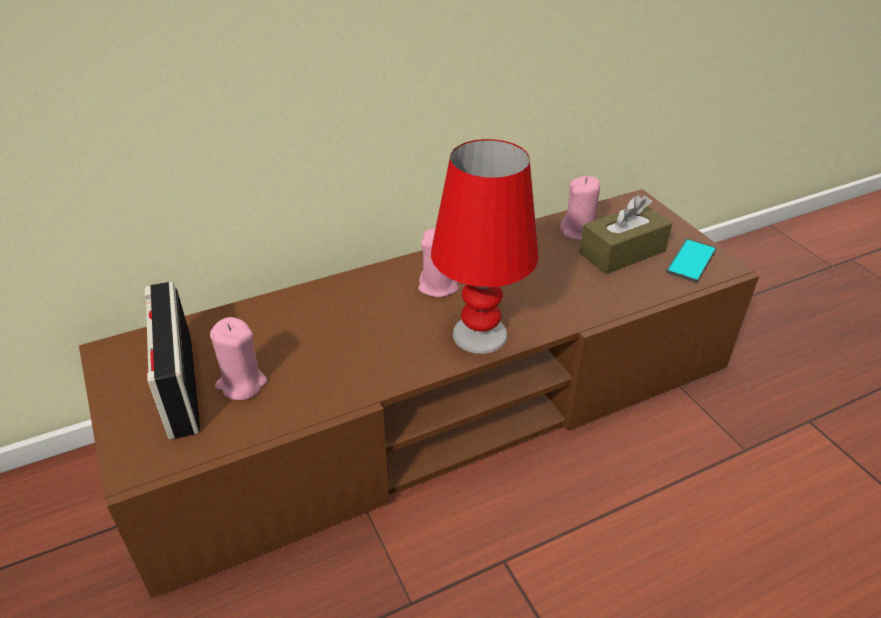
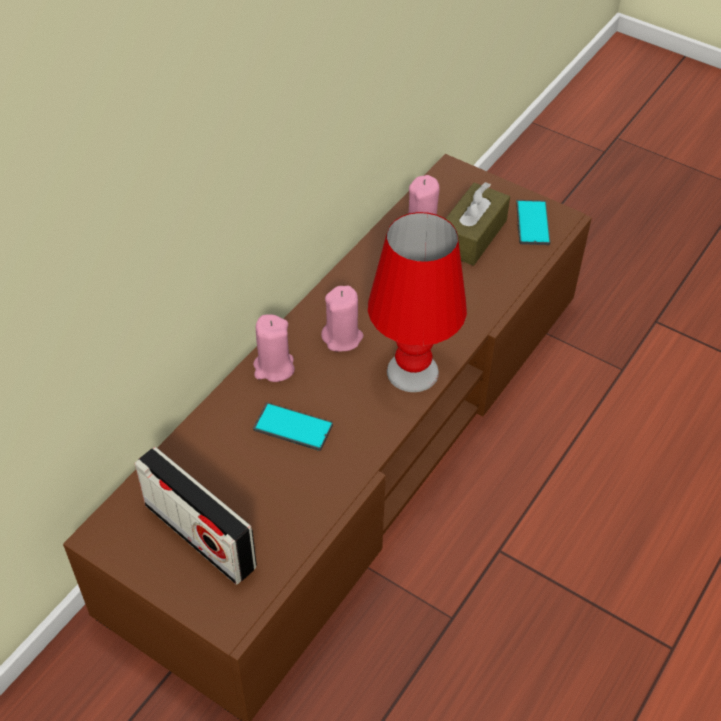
camera: 30 degrees left, 10 degrees up
pink candle [210,317,267,400] -> pink candle moved to [253,314,295,382]
none -> phone [253,403,333,451]

